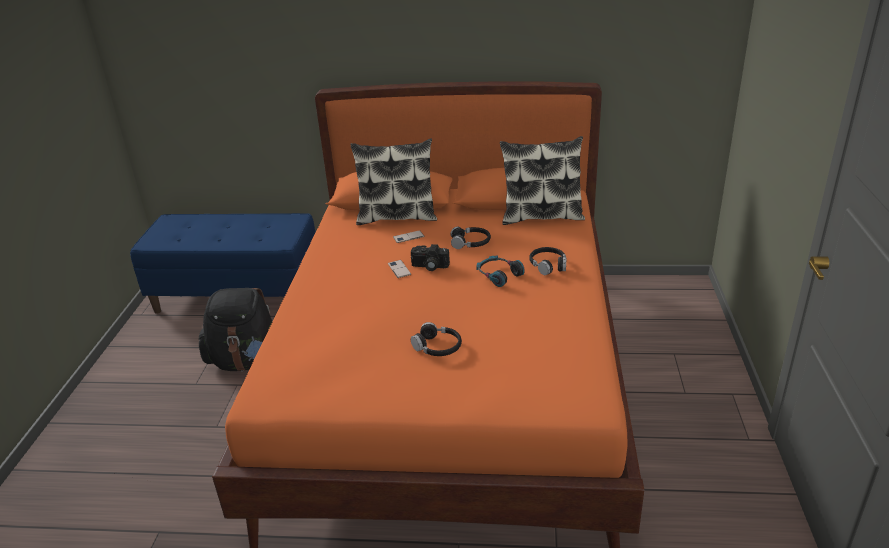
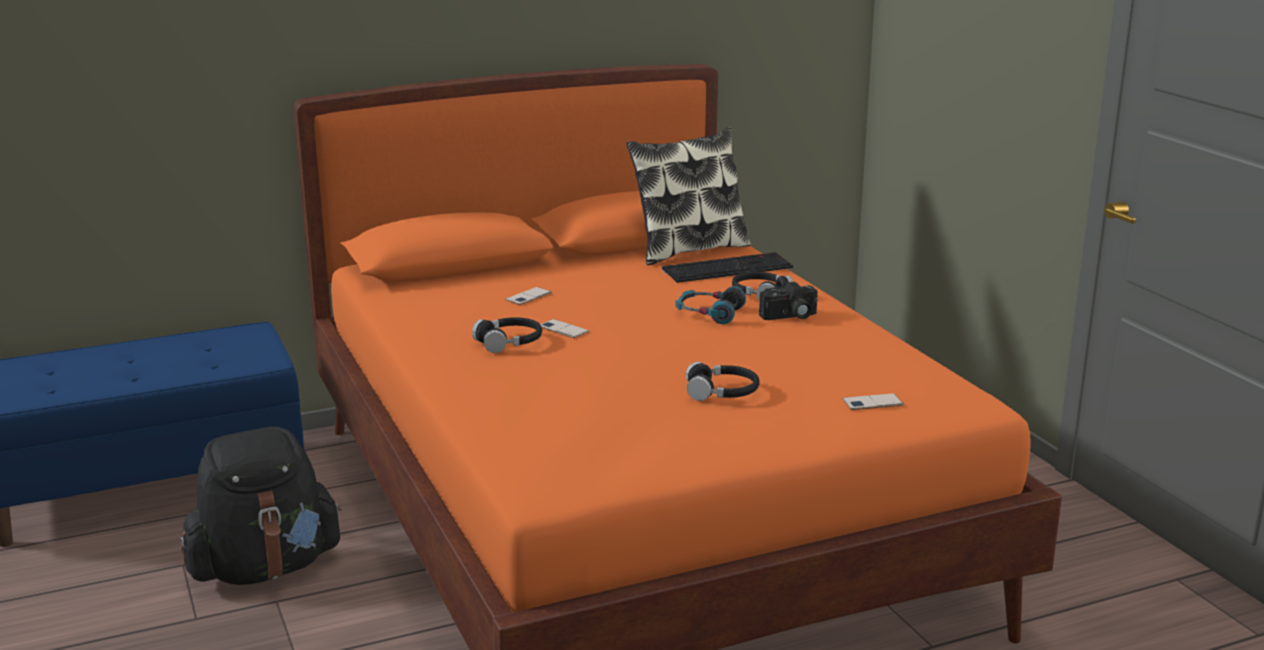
camera: 30 degrees left, 10 degrees down
pillow [350,138,437,225] -> none
camera [411,244,450,271] -> camera moved to [759,282,818,320]
black headphones [451,227,491,249] -> black headphones moved to [472,317,542,353]
none -> keyboard [662,252,793,283]
none -> phone [842,393,904,410]

